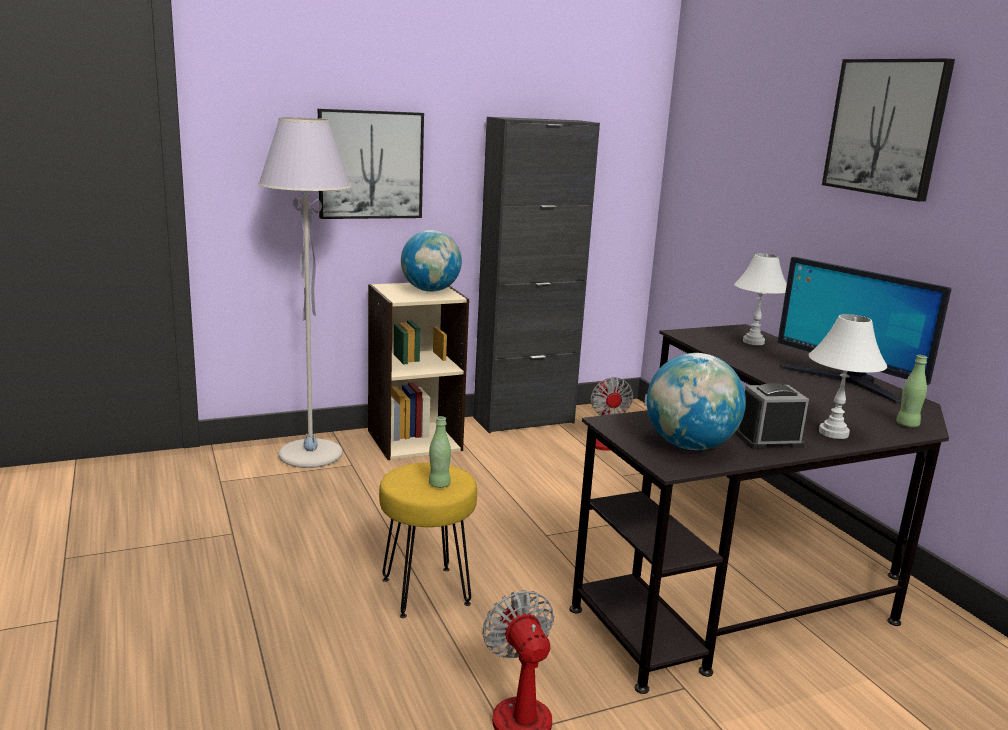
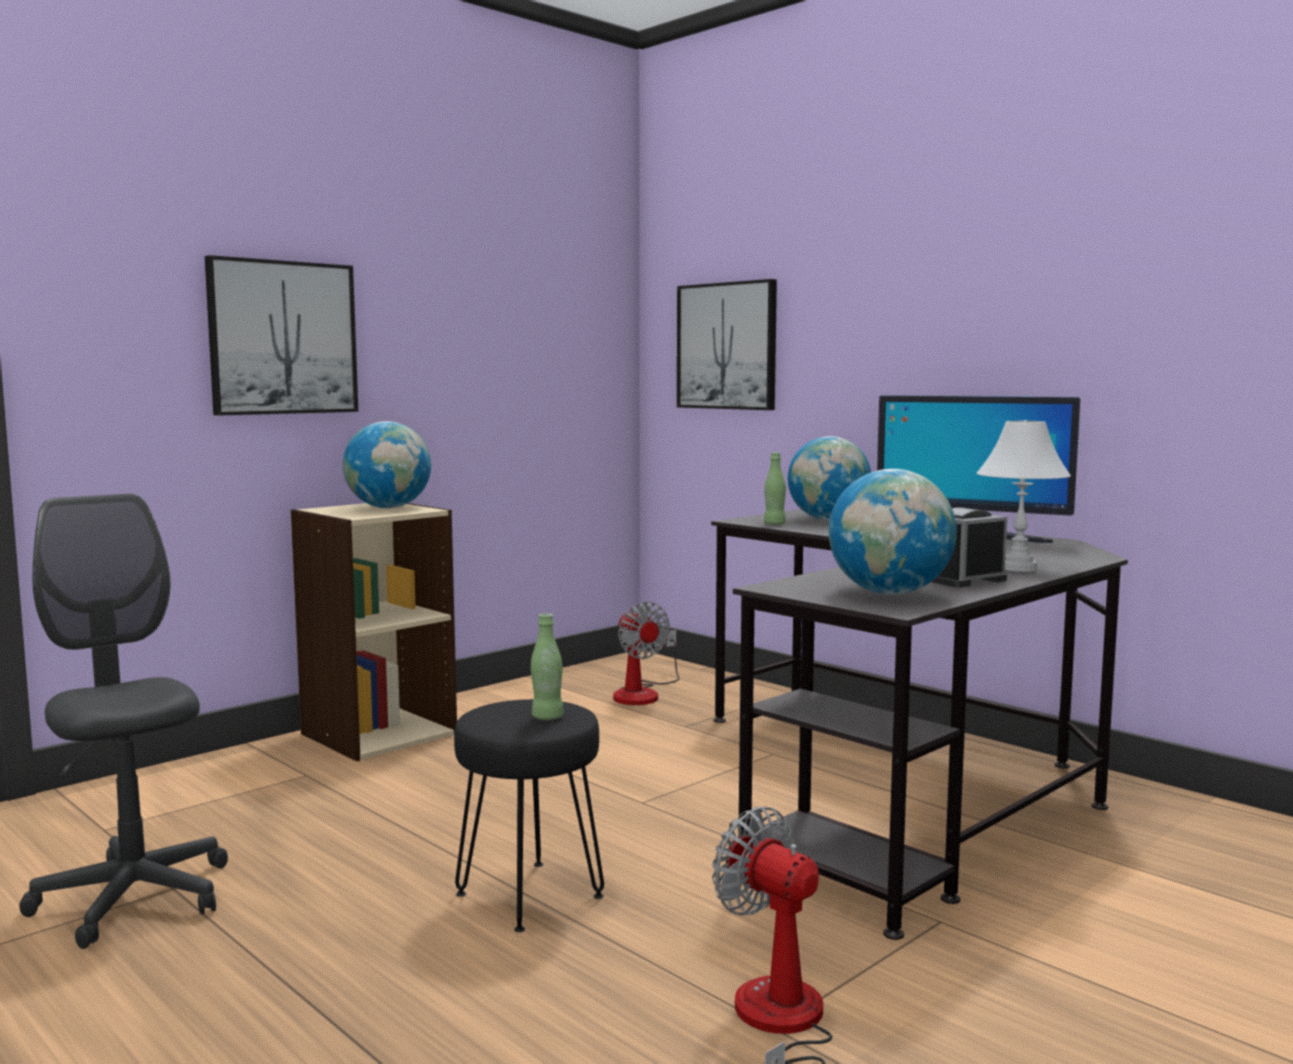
camera: 20 degrees left, 10 degrees down
grey floor lamp [258,117,352,468] -> none
yellow stool [379,463,477,618] -> black stool [454,699,604,932]
black cabinet [473,117,600,433] -> none
white table lamp [734,253,787,345] -> globe [788,436,871,520]
picture [822,58,955,202] -> picture moved to [677,279,777,410]
green bottle [896,355,927,427] -> green bottle moved to [764,452,786,525]
none -> grey office chair [19,494,228,949]

